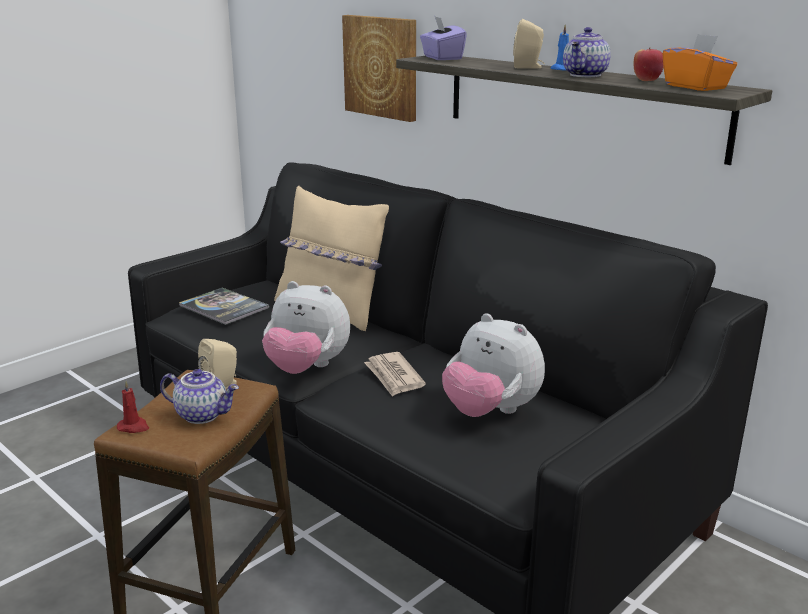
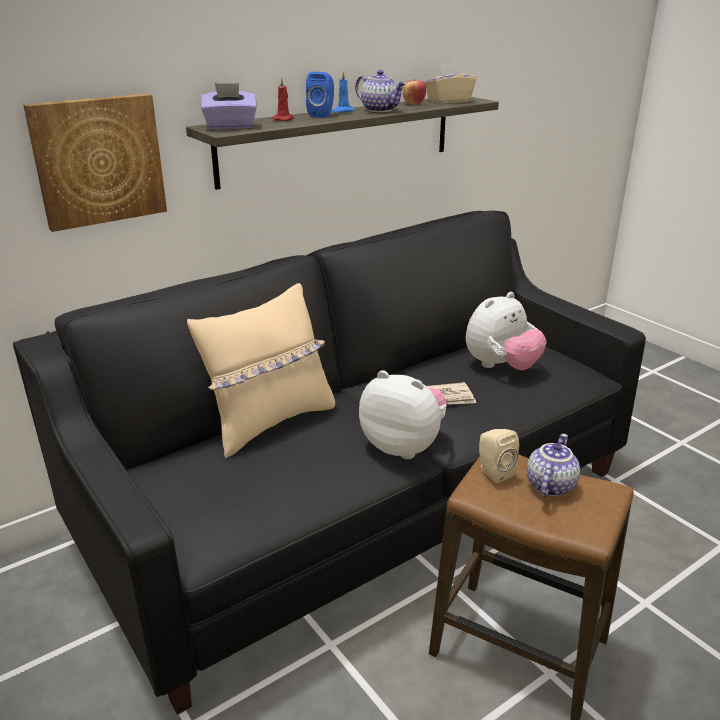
camera: 80 degrees left, 5 degrees up
red candle [117,381,149,433] -> red candle moved to [272,78,294,121]
book [179,288,269,325] -> none
plush toy [262,281,350,374] -> plush toy turned 90 degrees counterclockwise [359,370,447,459]
beige speaker [513,19,545,68] -> blue speaker [306,72,334,118]
orange tissue box [662,34,737,91] -> beige tissue box [424,63,476,103]

